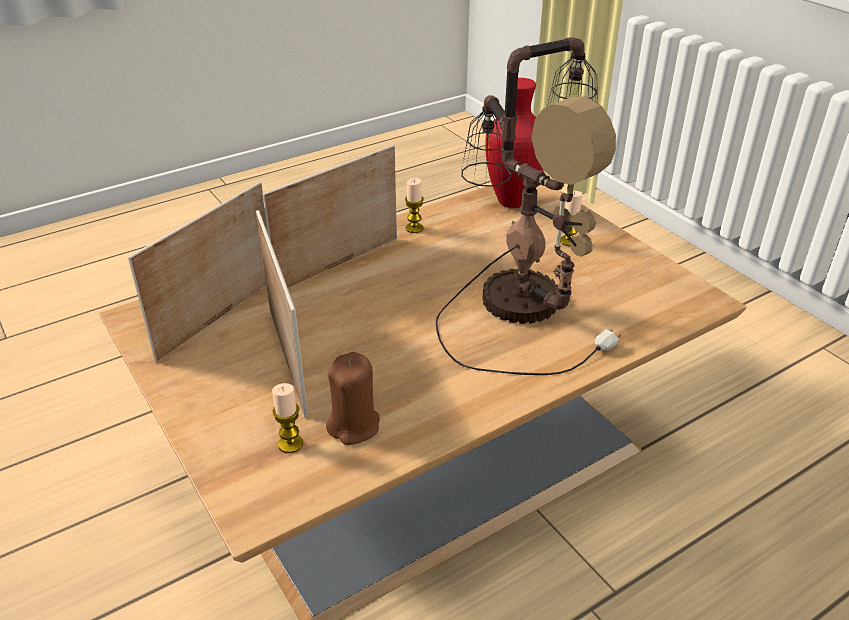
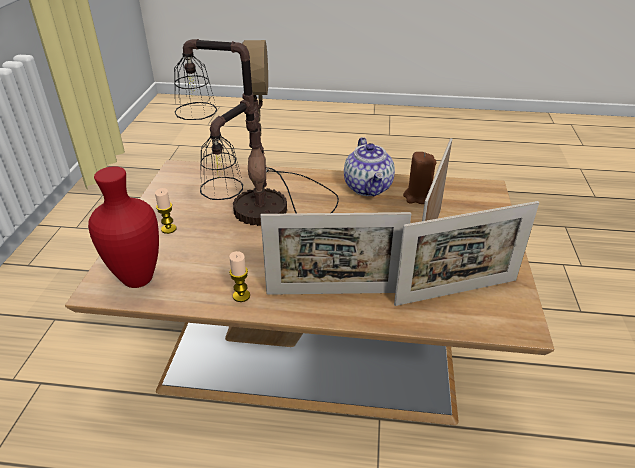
camera: 140 degrees left, 0 degrees up
candle [272,383,303,453] -> none
none -> teapot [344,137,395,196]

